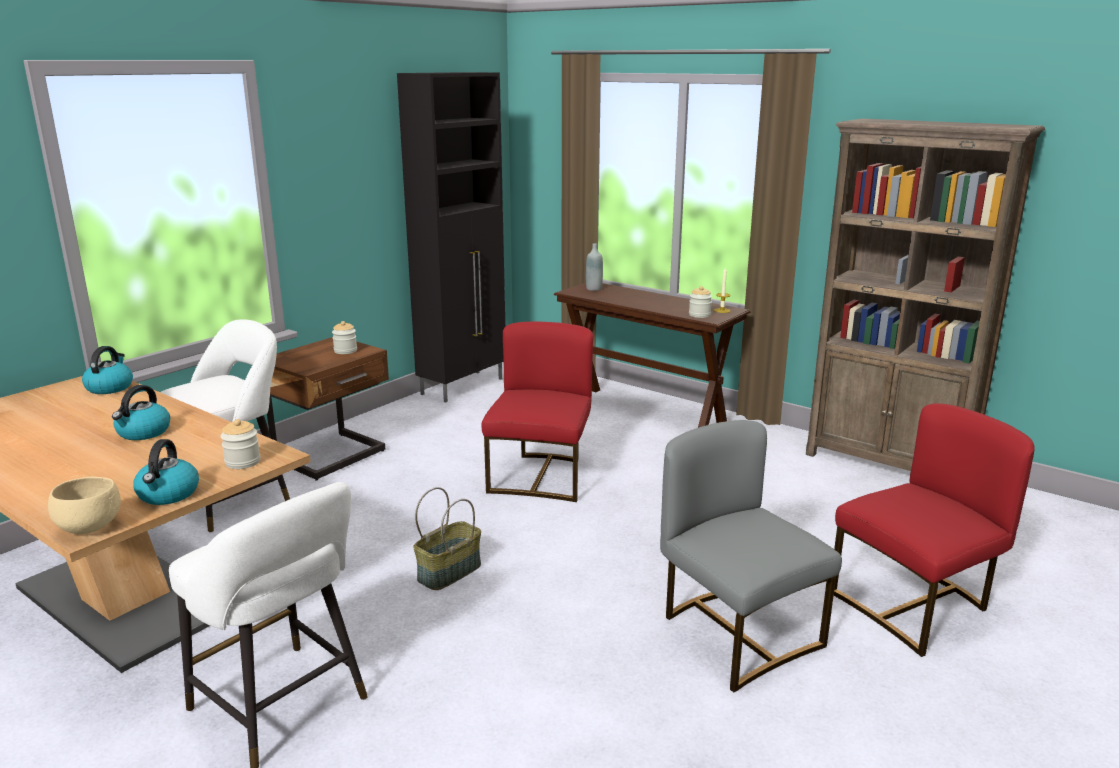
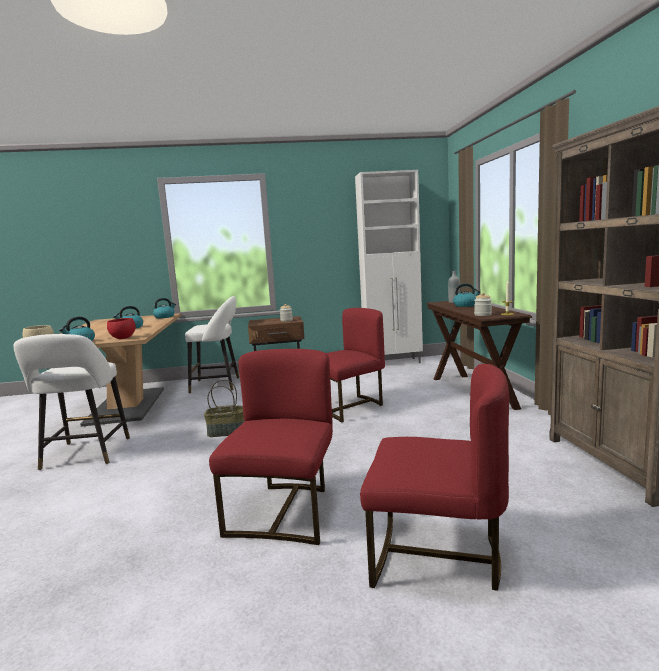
camera: 45 degrees right, 10 degrees down
jar [221,419,261,469] -> red bowl [107,318,136,339]
black cabinet [397,72,505,403] -> white cabinet [355,170,423,363]
grey chair [660,420,842,693] -> red chair [209,349,333,545]
none -> kettle [453,283,480,307]

